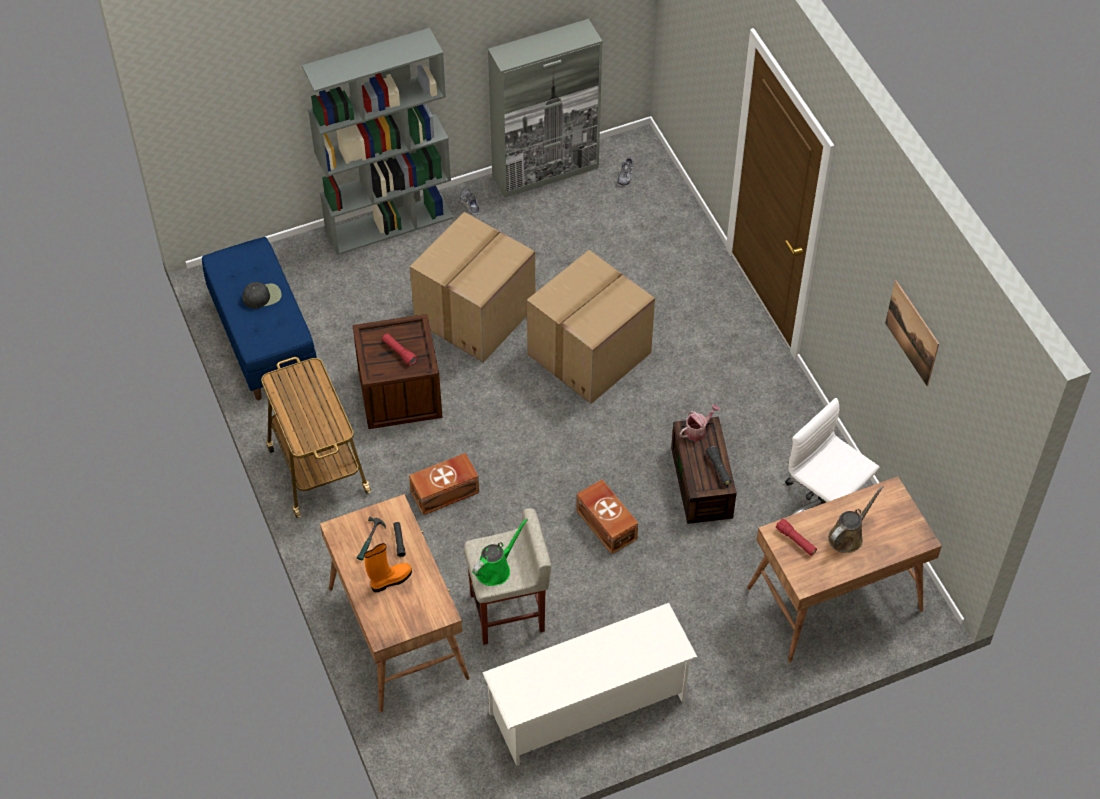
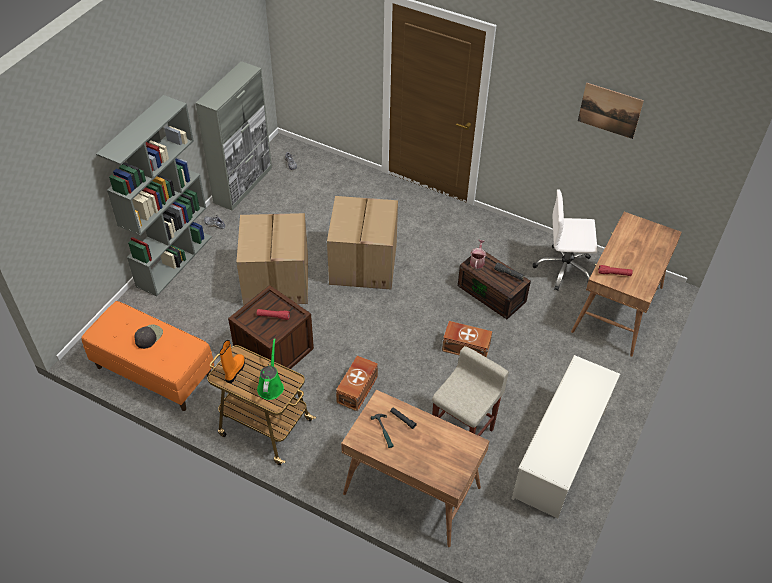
camera: 40 degrees left, 5 degrees down
blue bench [202,237,317,400] -> orange bench [81,301,214,411]
orange boot [364,543,412,592] -> orange boot moved to [220,340,245,383]
green watering can [472,518,528,586] -> green watering can moved to [257,338,284,400]
brown watering can [828,485,884,553] -> none

